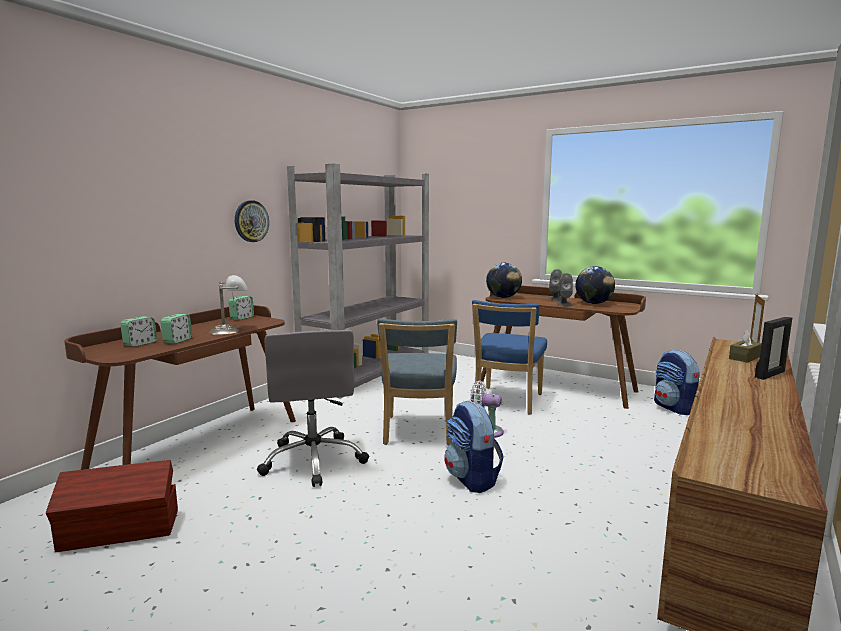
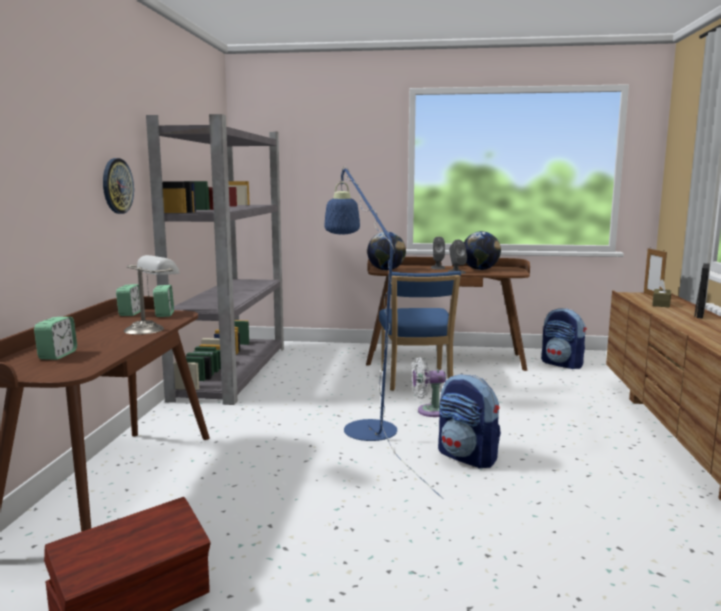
camera: 25 degrees left, 0 degrees up
alarm clock [160,314,192,344] -> alarm clock moved to [153,285,174,317]
grey office chair [257,330,369,487] -> none
blue chair [377,318,457,446] -> blue floor lamp [324,166,443,499]

